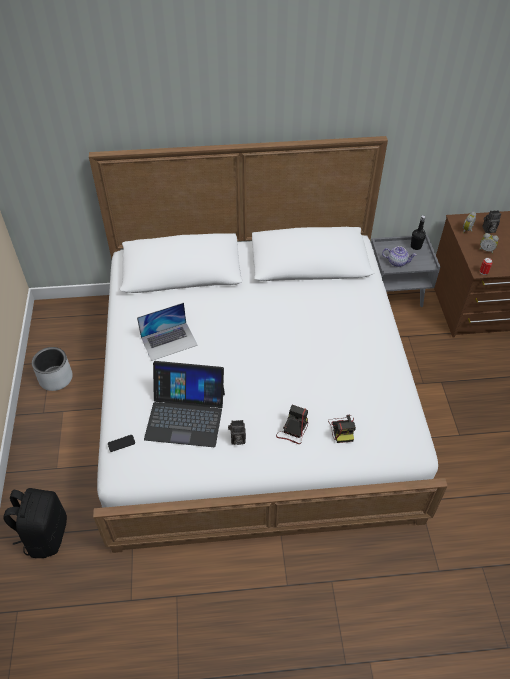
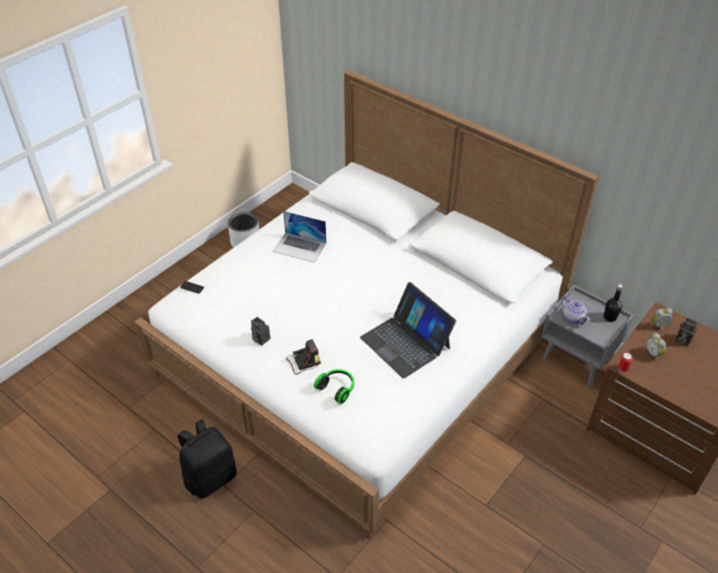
camera: 45 degrees right, 5 degrees down
black backpack [3,488,67,558] -> black backpack moved to [178,419,237,499]
laptop [144,361,225,447] -> laptop moved to [360,282,456,379]
camera [328,415,356,443] -> headphones [314,369,354,405]

